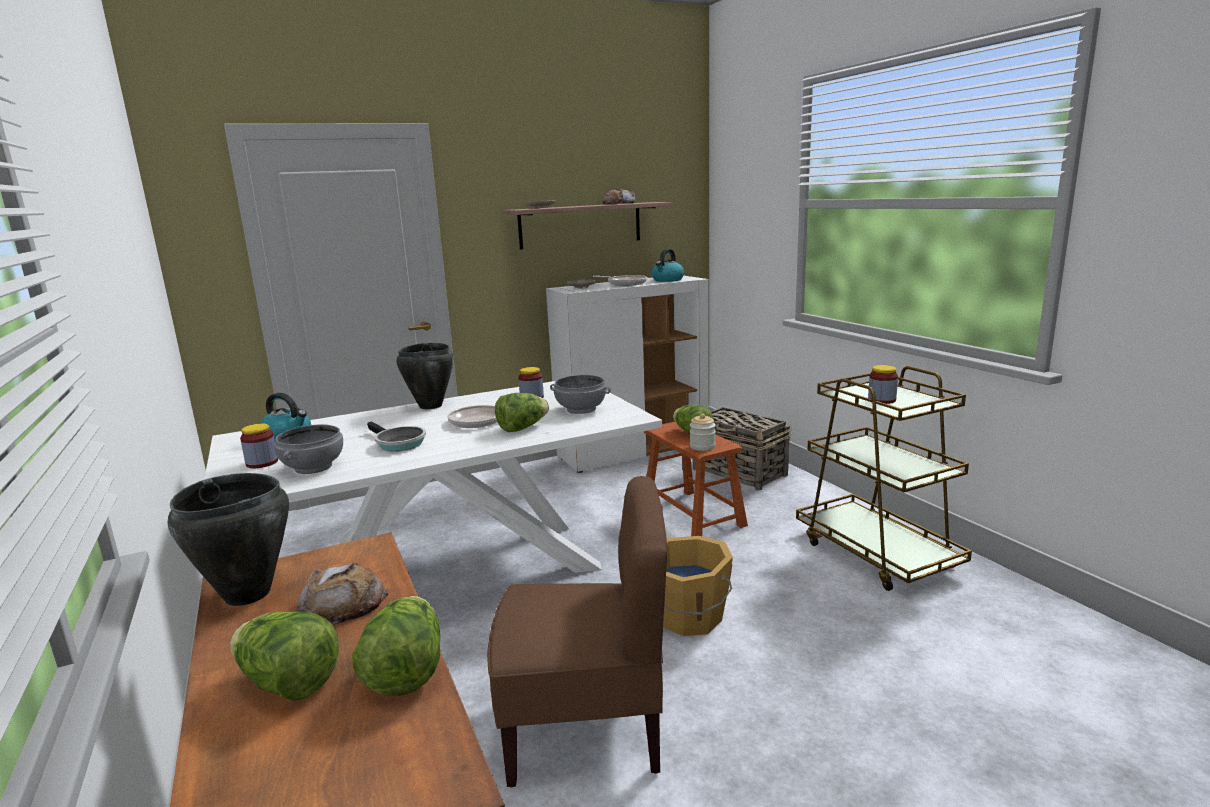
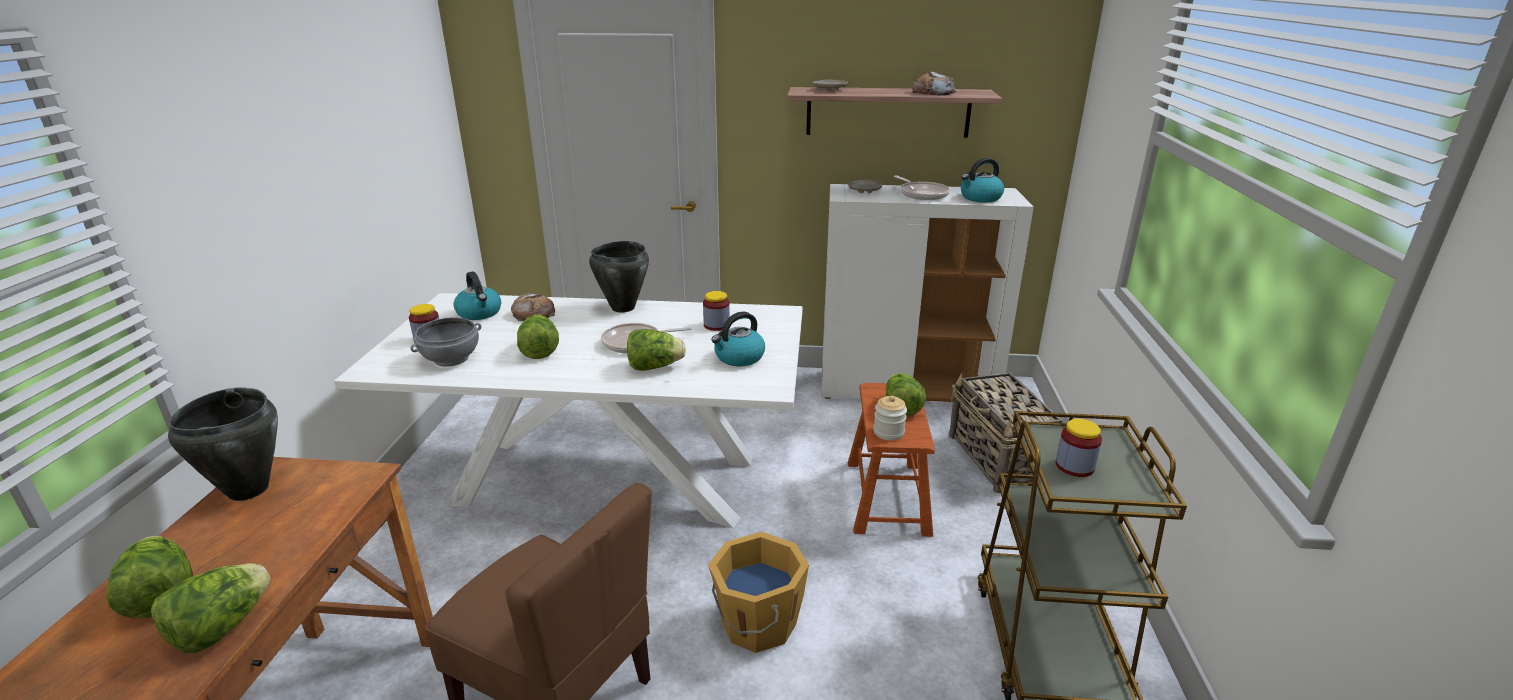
camera: 30 degrees right, 10 degrees up
bread [297,563,388,626] -> bread moved to [511,293,555,321]
frying pan [367,422,426,452] -> lettuce [517,315,559,359]
grey bowl [550,375,611,414] -> kettle [711,312,765,366]

